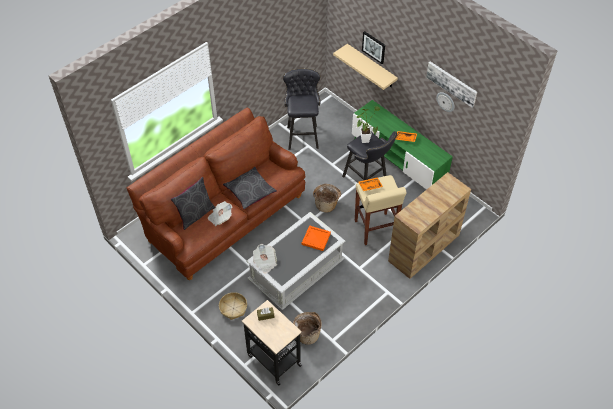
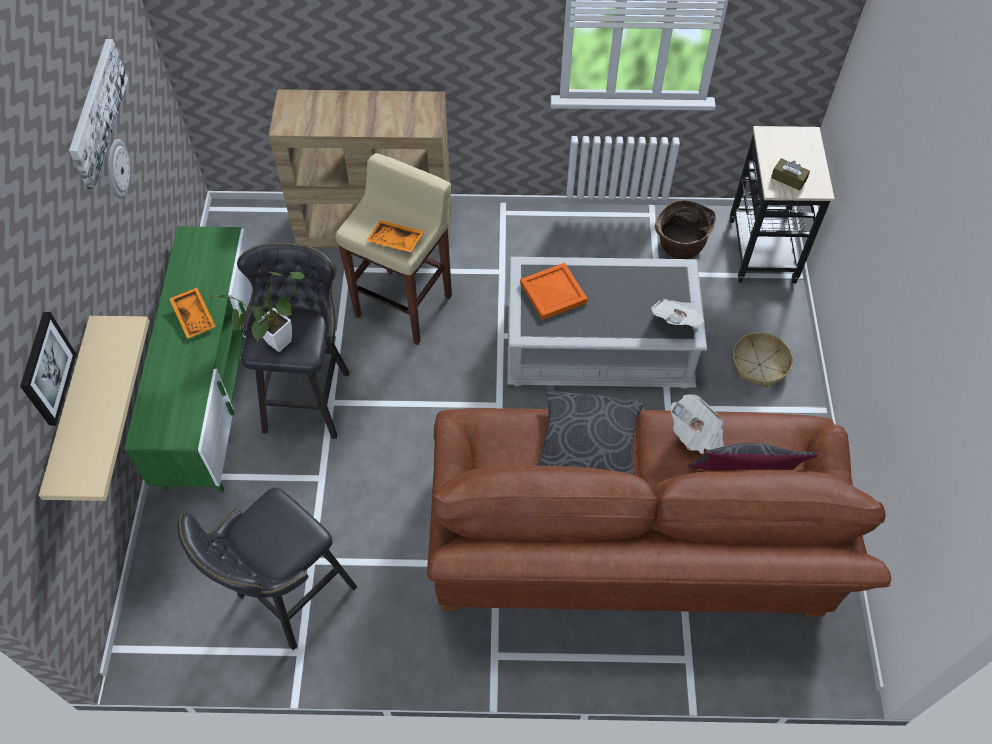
camera: 135 degrees left, 5 degrees up
basket [313,184,341,212] -> none

